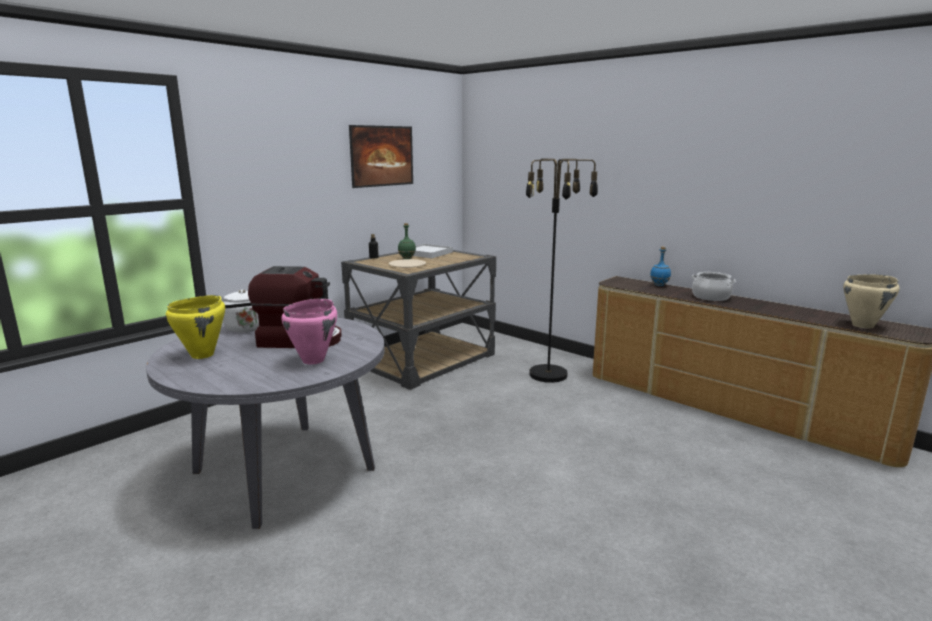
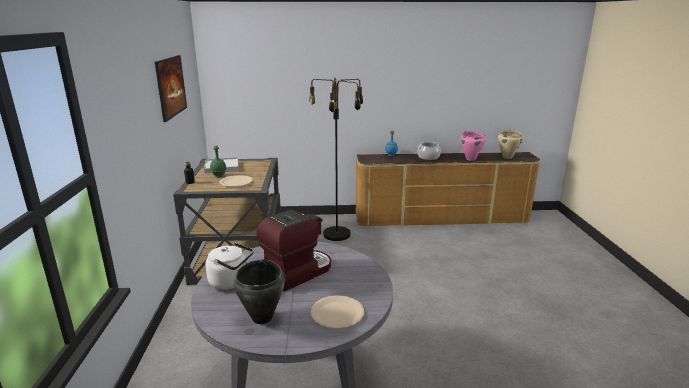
camera: 45 degrees left, 5 degrees up
yellow cooking pot [166,295,225,359] -> black cooking pot [234,259,285,324]
pink cooking pot [281,298,337,364] -> pink cooking pot moved to [461,131,486,161]
none -> beige plate [311,295,364,329]

